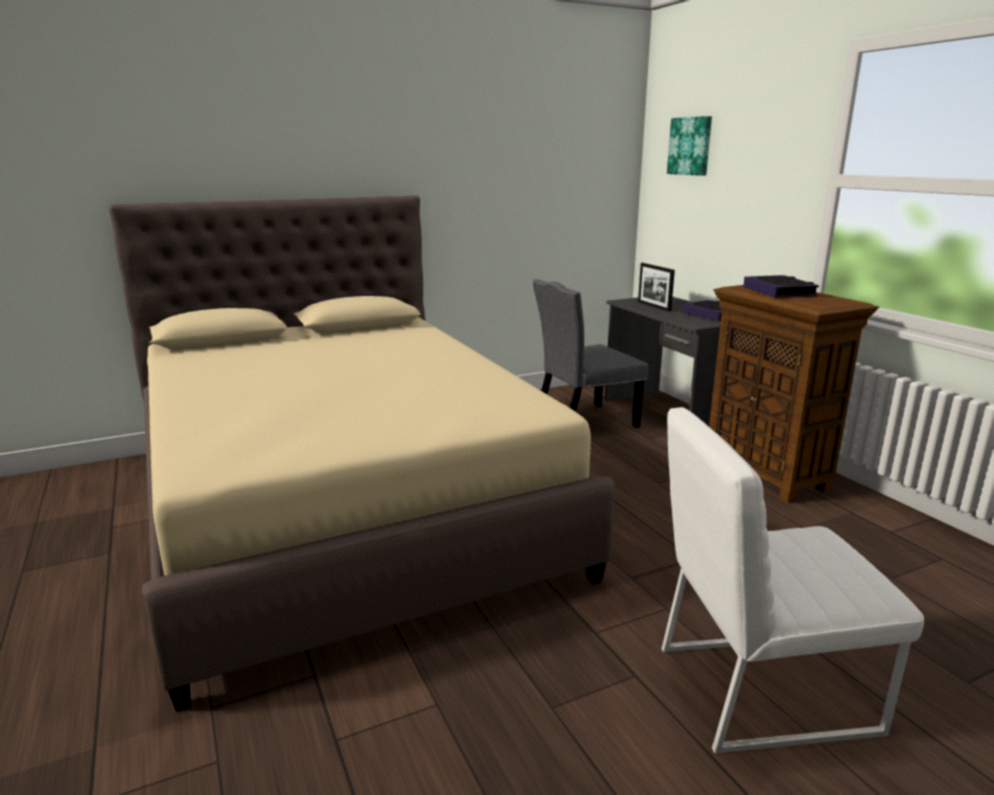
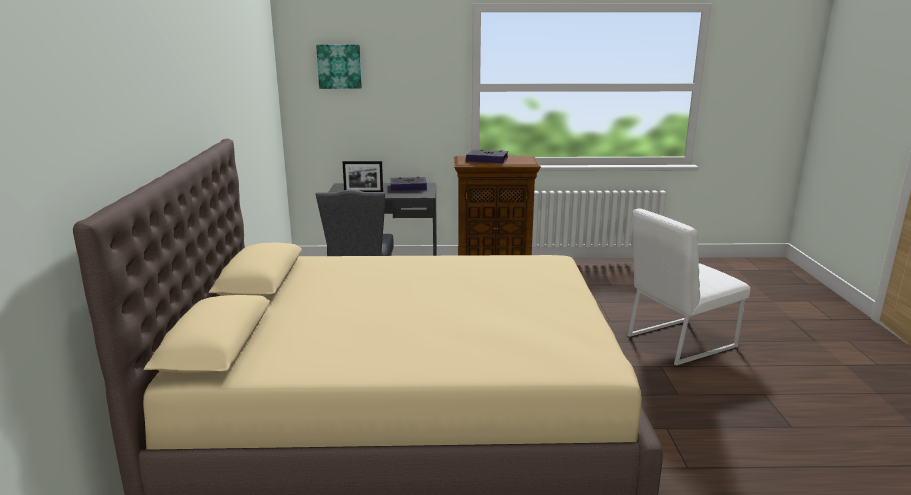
camera: 65 degrees left, 0 degrees up
white chair [661,407,924,753] -> white chair turned 45 degrees clockwise [628,208,750,365]

